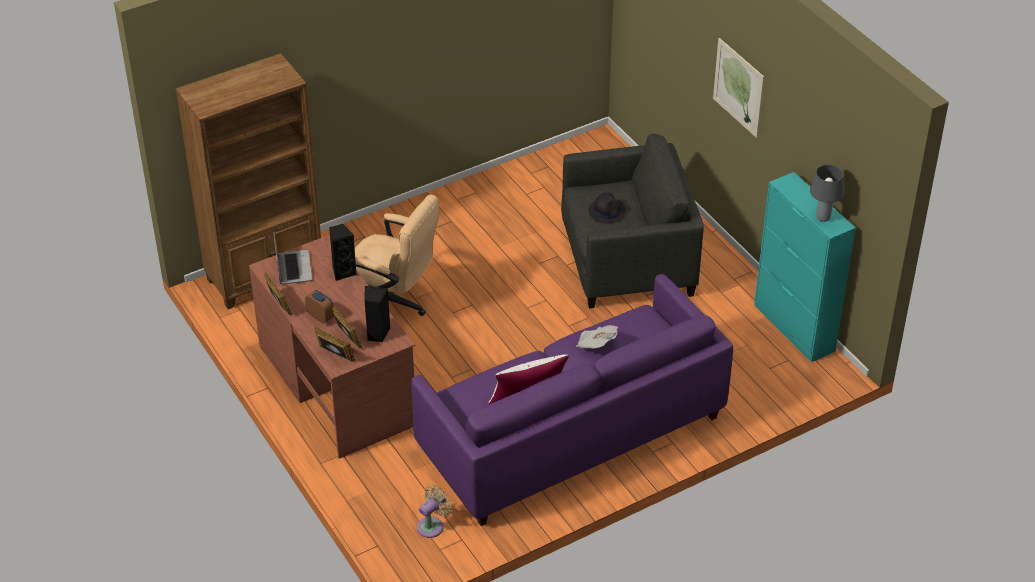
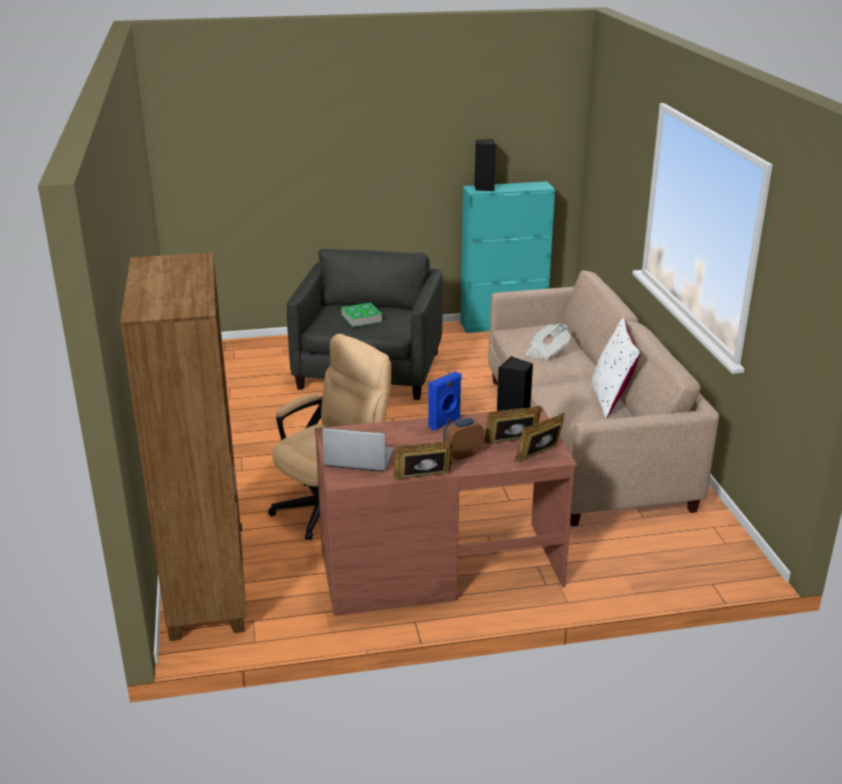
camera: 70 degrees left, 15 degrees down
black speaker [329,224,357,281] -> black speaker moved to [474,139,496,191]
purple sofa [411,274,733,526] -> beige sofa [488,270,719,526]
beige fan [417,485,452,538] -> none
black hat [588,193,626,223] -> book [341,302,382,327]
picture [713,38,764,138] -> none
grey table lamp [810,164,845,222] -> none
none -> blue speaker [428,371,462,431]

